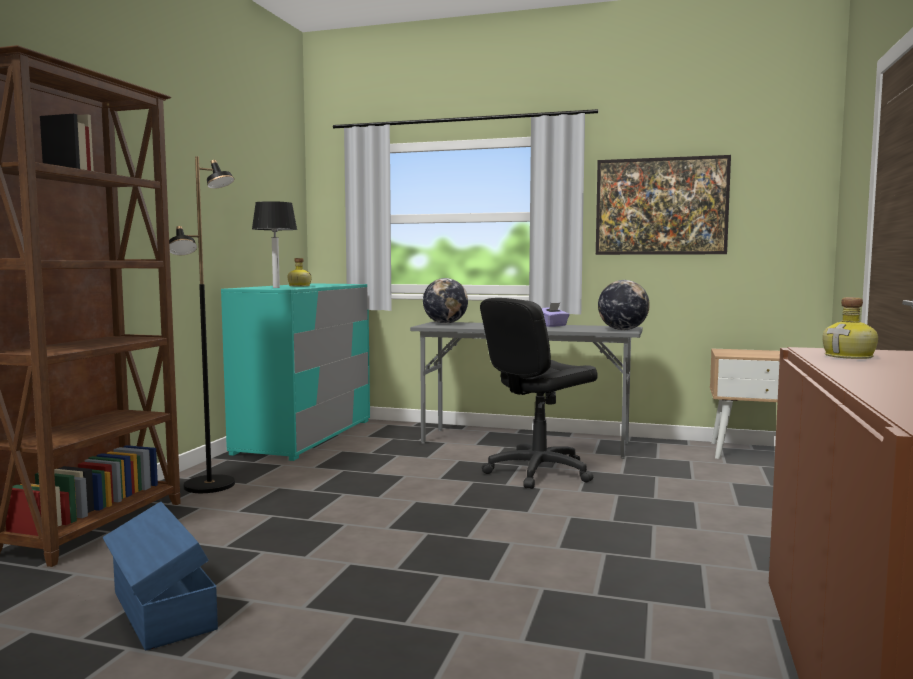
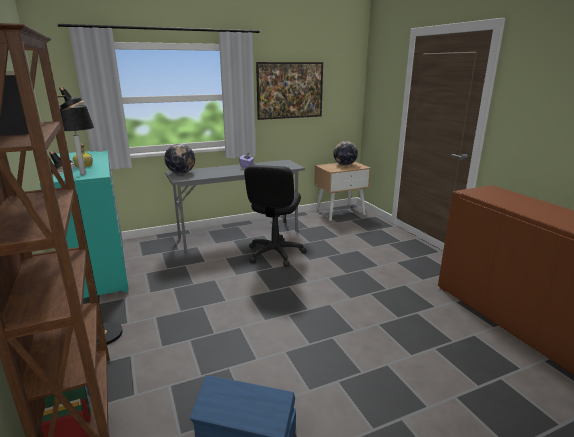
camera: 40 degrees left, 15 degrees up
globe [598,280,650,330] -> globe moved to [333,141,358,165]
bottle [823,297,878,359] -> none

